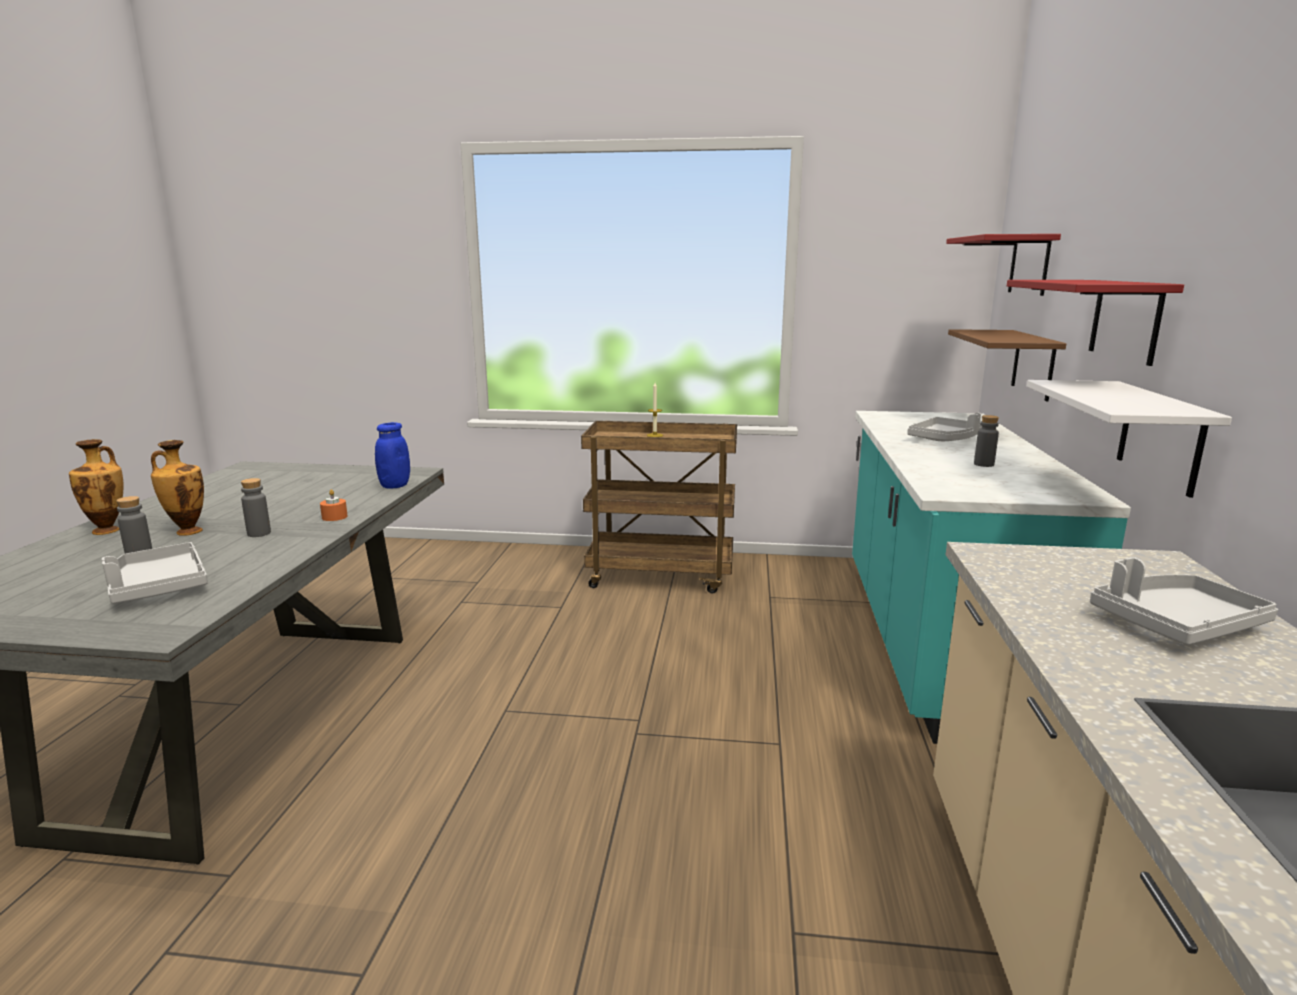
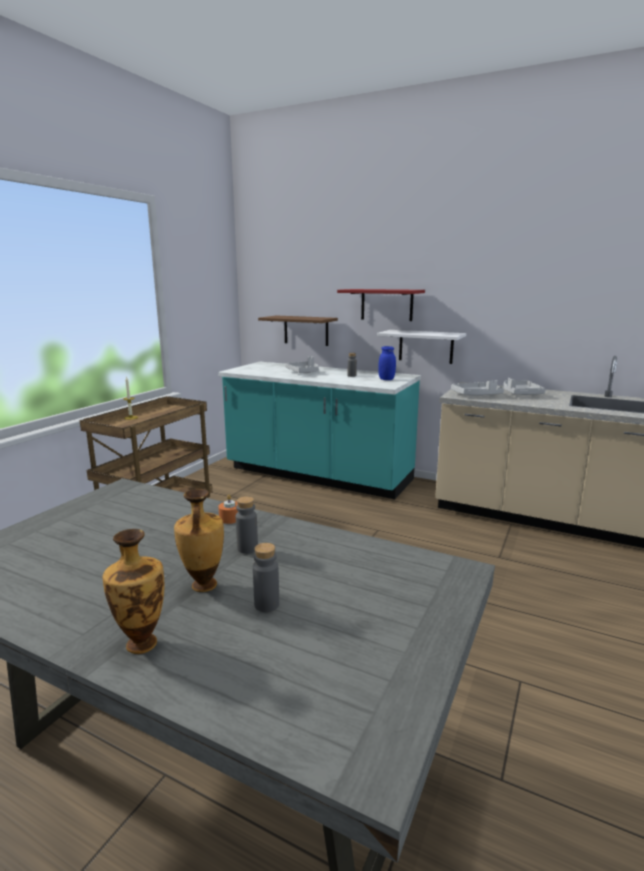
camera: 70 degrees left, 0 degrees up
grey tray [102,542,208,604] -> grey tray moved to [451,380,504,396]
blue jar [375,422,410,489] -> blue jar moved to [378,346,396,380]
red shelf [946,234,1061,296] -> none

